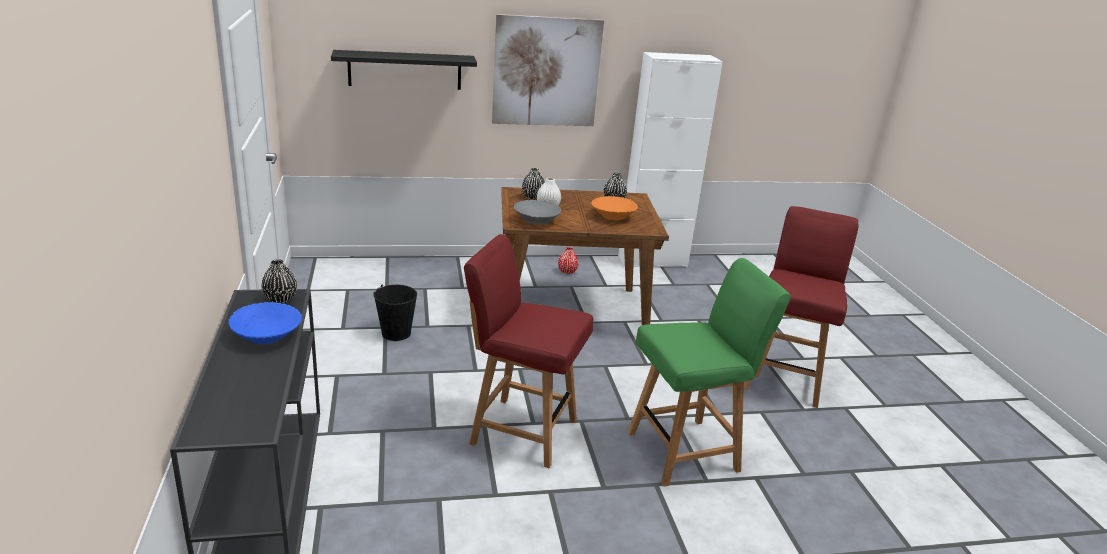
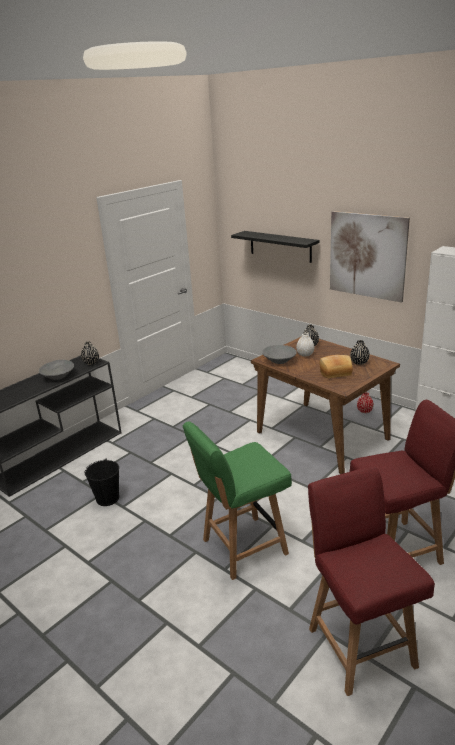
camera: 55 degrees right, 0 degrees up
blue bowl [228,302,302,344] -> grey bowl [39,360,74,380]
black bucket [373,285,417,341] -> black bucket moved to [85,459,119,506]
red chair [464,234,593,468] -> red chair moved to [308,466,435,696]
orange bowl [591,196,638,220] -> bread [319,355,353,378]
green chair [628,258,791,487] -> green chair turned 120 degrees clockwise [183,421,292,580]

